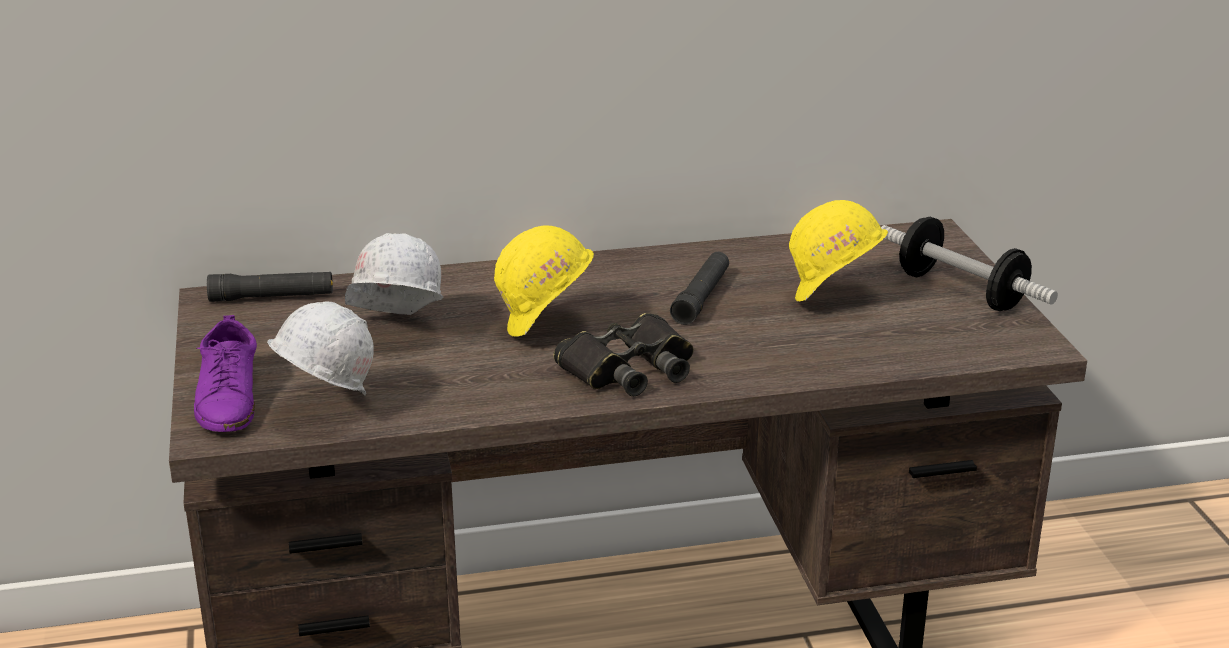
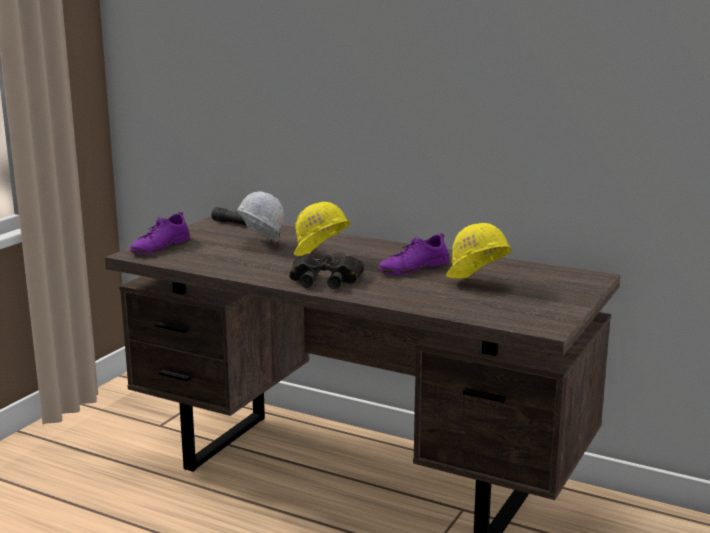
camera: 40 degrees right, 10 degrees down
white hard hat [267,301,374,395] -> none
black flashlight [670,252,729,325] -> purple shoe [378,233,449,275]
dumbbell [881,217,1058,311] -> none

